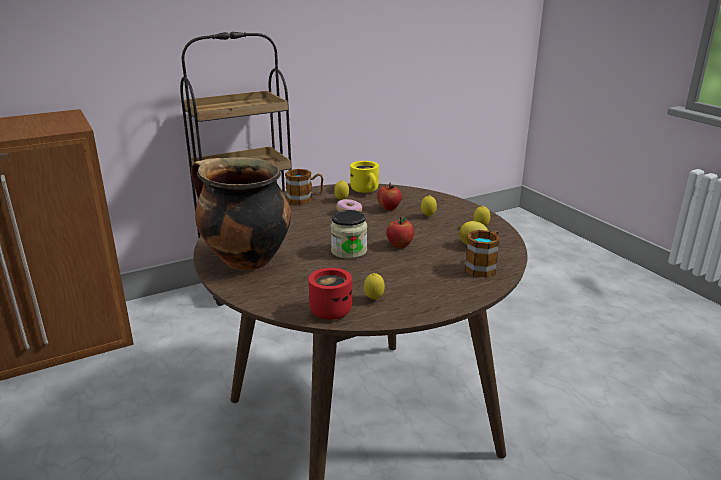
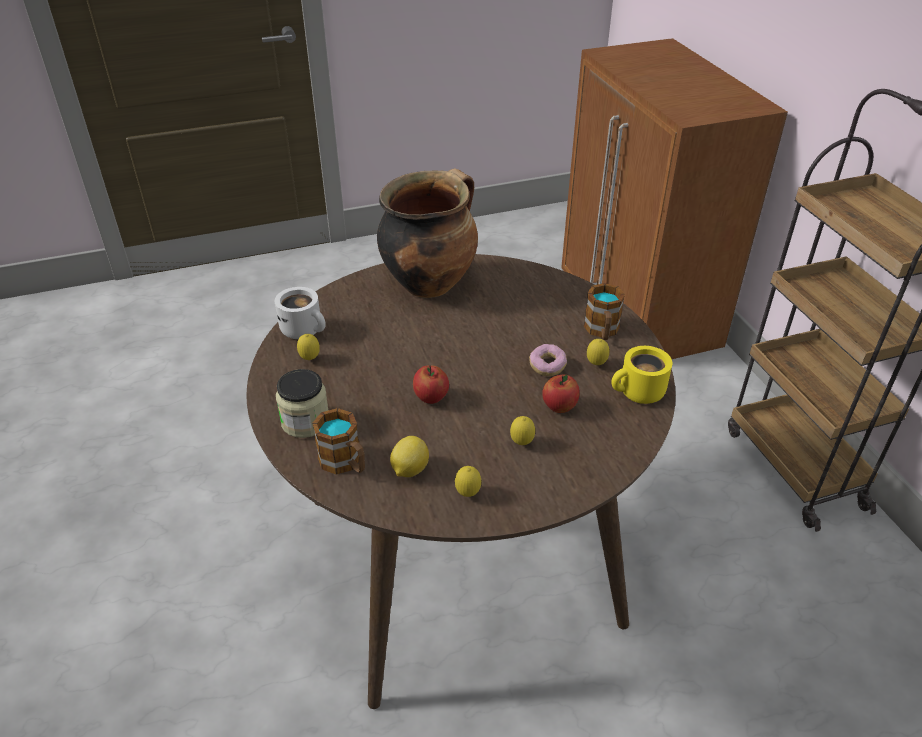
camera: 100 degrees right, 15 degrees up
red mug [308,268,352,320] -> white mug [275,287,326,339]
jar [331,210,367,259] -> jar moved to [276,369,328,438]

